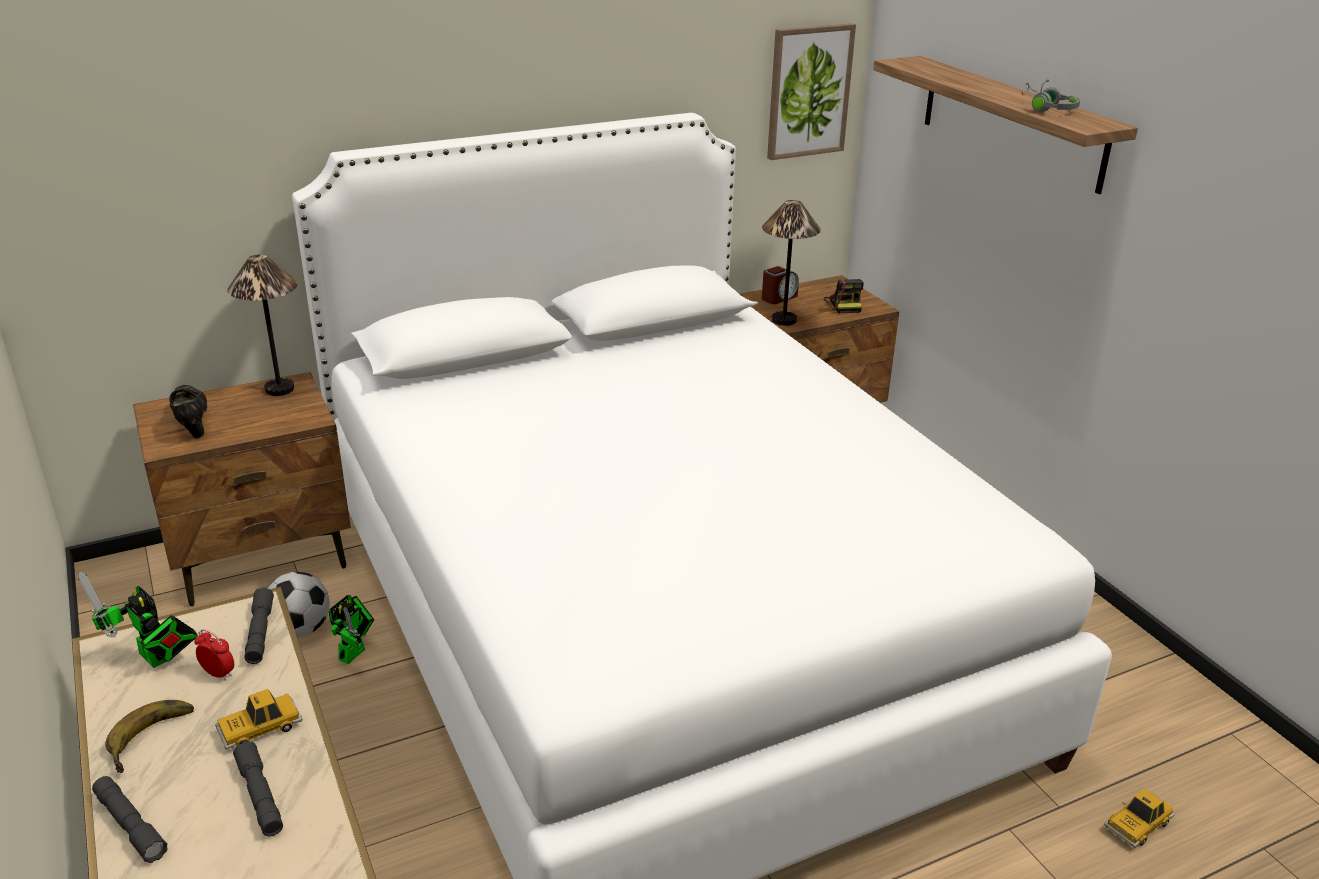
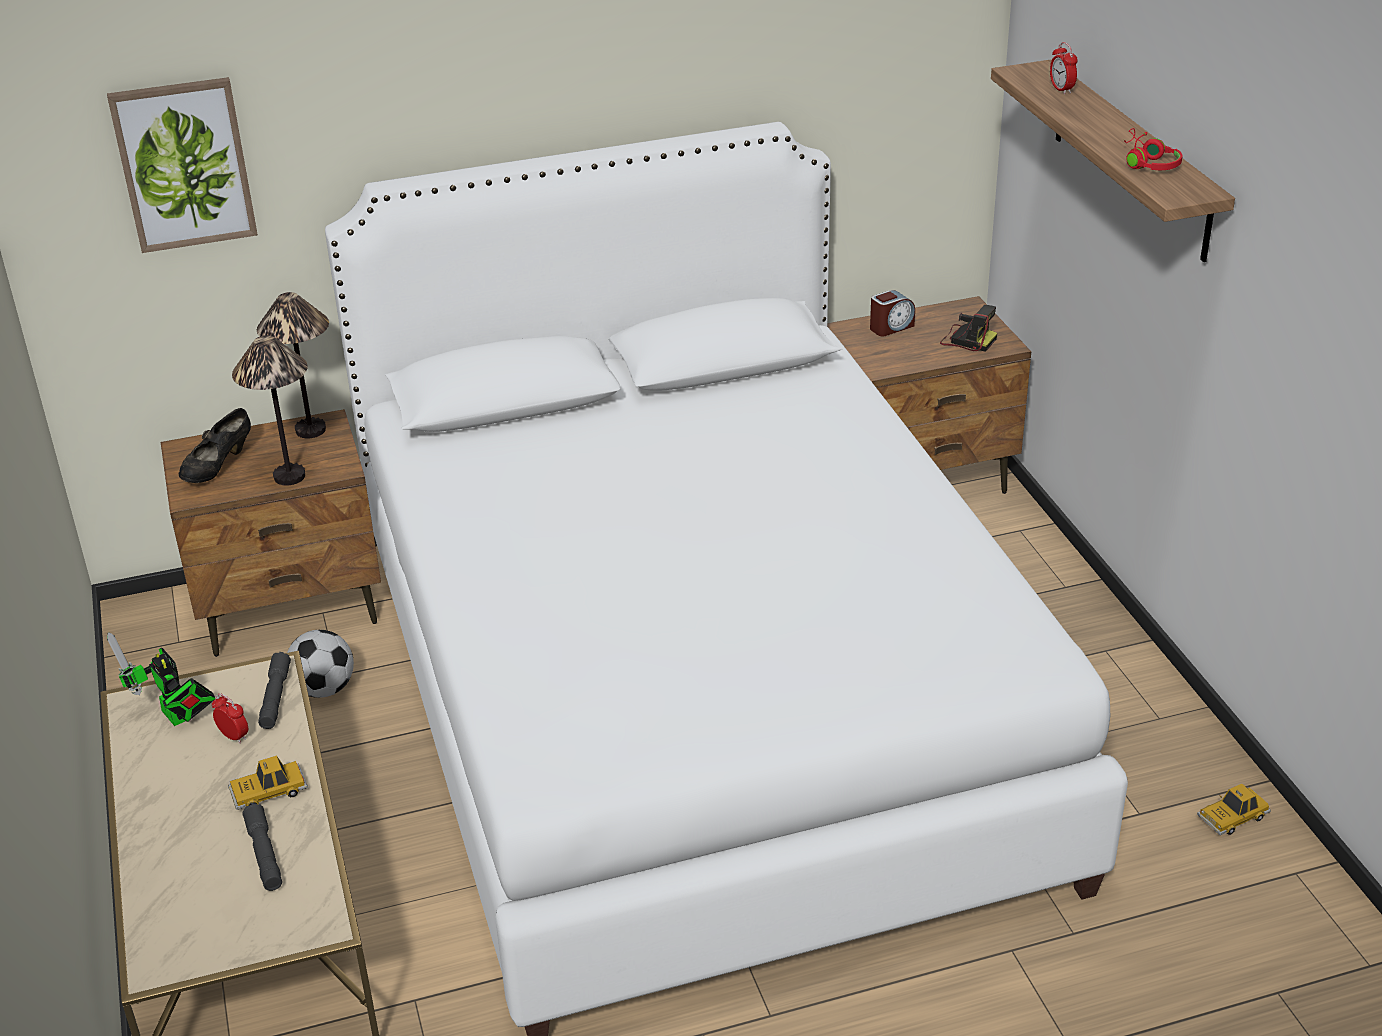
camera: 10 degrees right, 5 degrees up
grey flashlight [92,776,168,863] -> none
banana [106,700,194,773] -> none
black shoe [169,385,207,438] -> black shoe turned 135 degrees counterclockwise [179,408,251,483]
toy robot [329,595,374,664] -> none
table lamp [762,200,821,326] -> table lamp moved to [232,335,308,486]
picture [767,23,856,160] -> picture moved to [107,77,258,253]
camera [824,279,864,313] -> camera turned 60 degrees counterclockwise [940,305,997,352]
grey headphones [1022,79,1080,112] -> red headphones [1123,128,1183,170]
toy car [1104,788,1175,848] -> toy car moved to [1197,784,1271,835]
none -> alarm clock [1050,42,1078,94]

